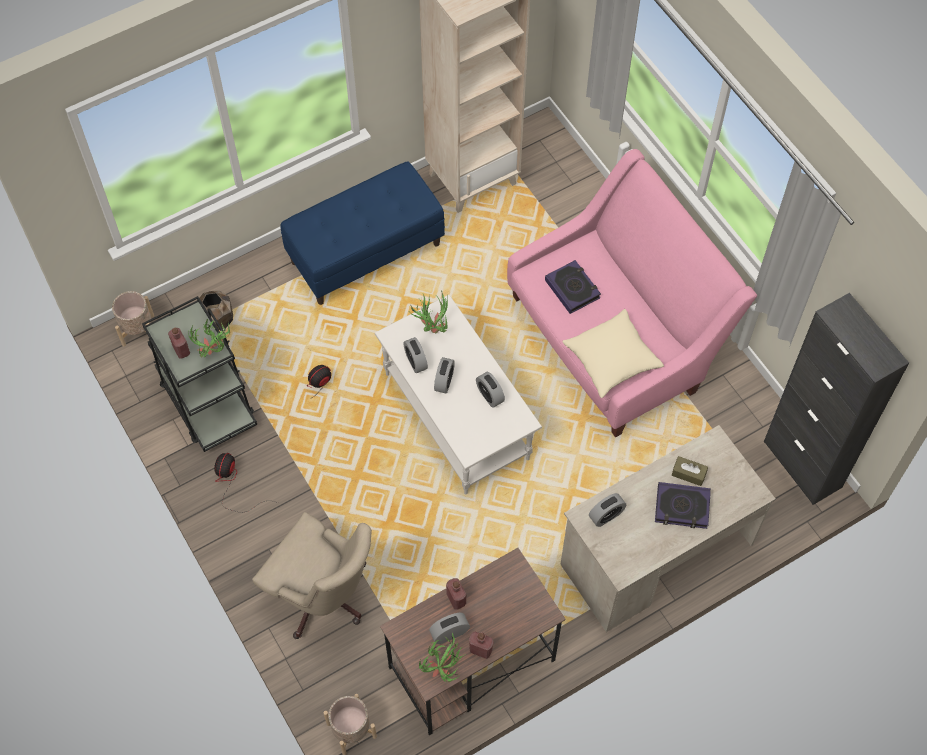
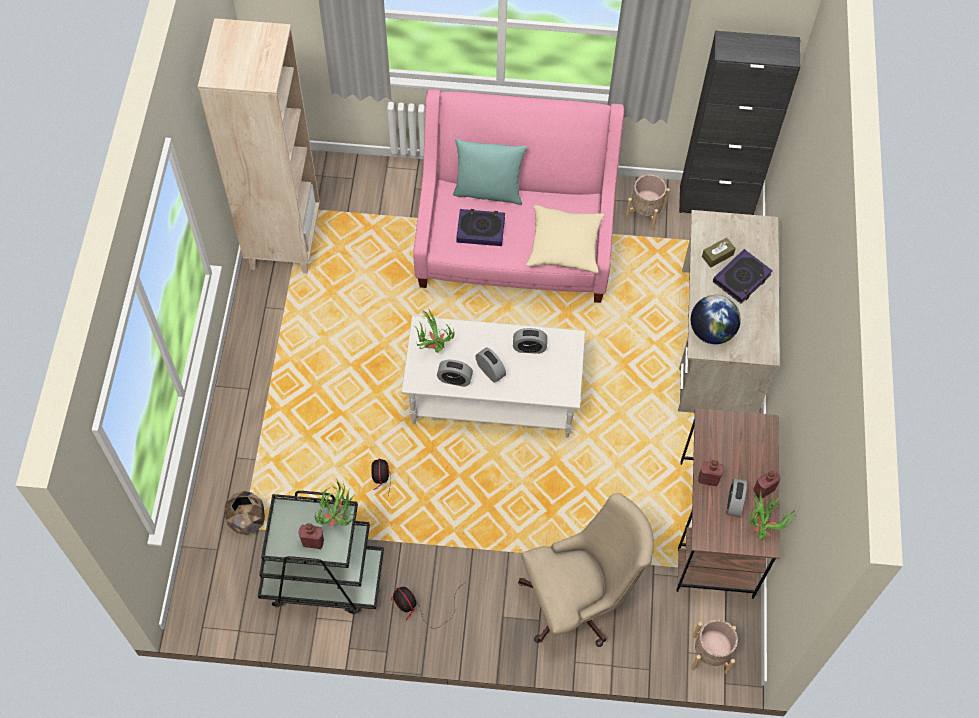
camera: 55 degrees left, 0 degrees up
beige planter [112,291,154,347] -> beige planter moved to [625,174,670,231]
blue bench [280,161,445,305] -> none
alarm clock [589,493,626,527] -> globe [691,295,741,344]
none -> turquoise pillow [453,139,527,205]

